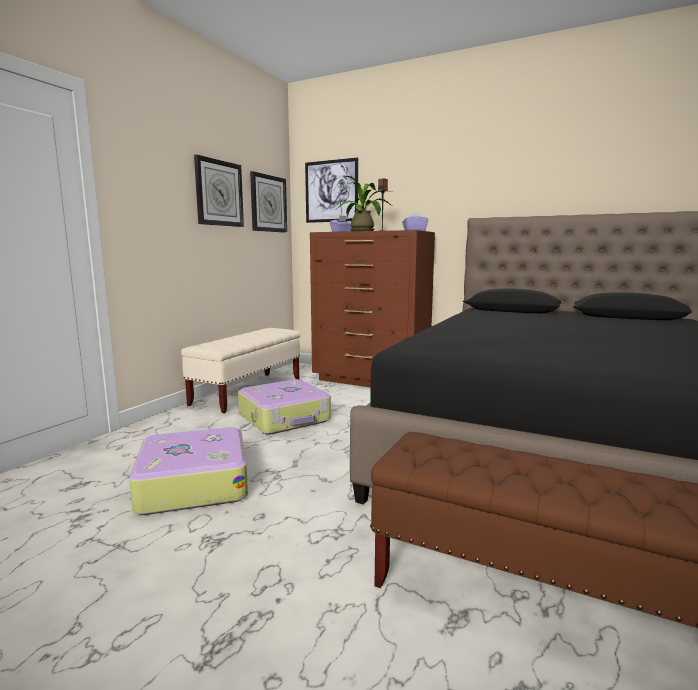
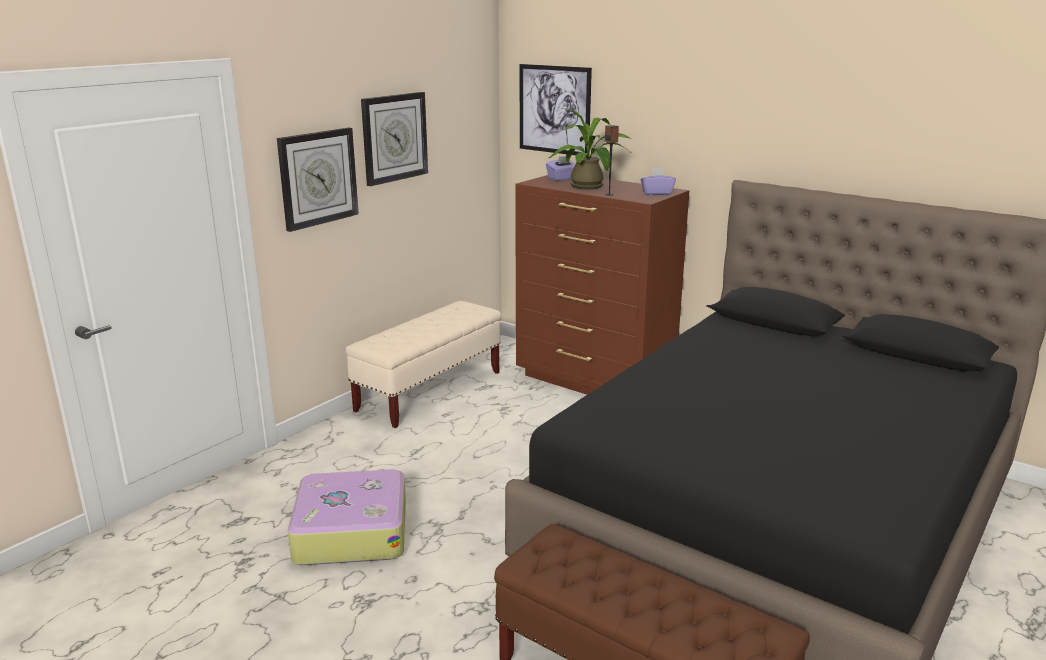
camera: 10 degrees right, 10 degrees up
suitcase [238,379,331,435] -> none
wall clock [250,171,287,233] -> wall clock moved to [277,128,359,232]

